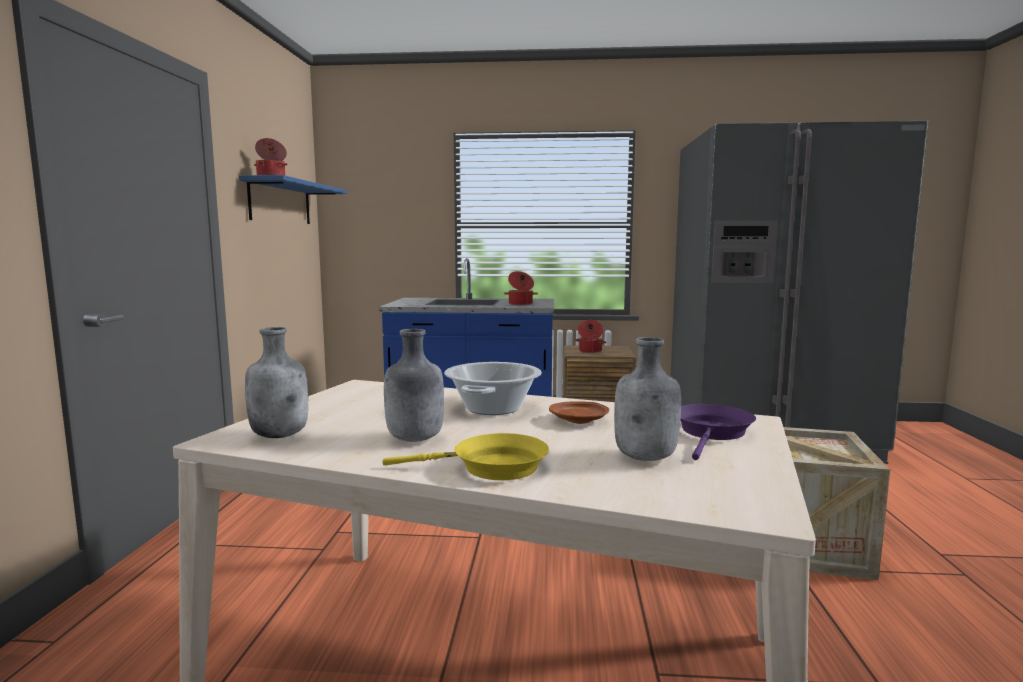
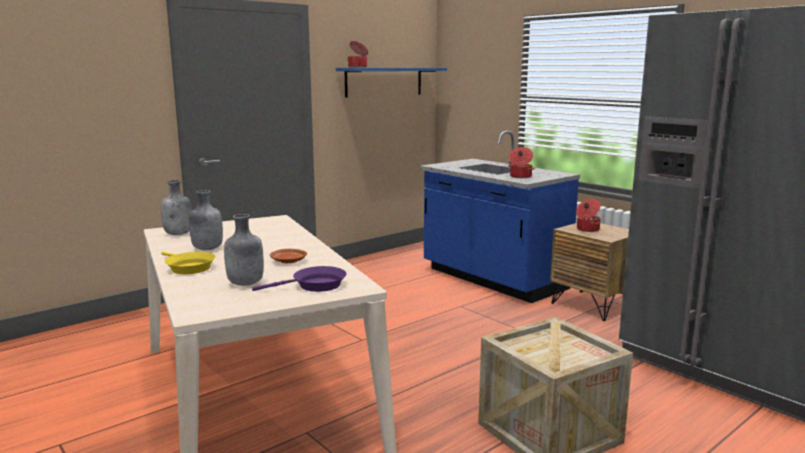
camera: 45 degrees right, 5 degrees up
cooking pot [444,362,542,415] -> none

